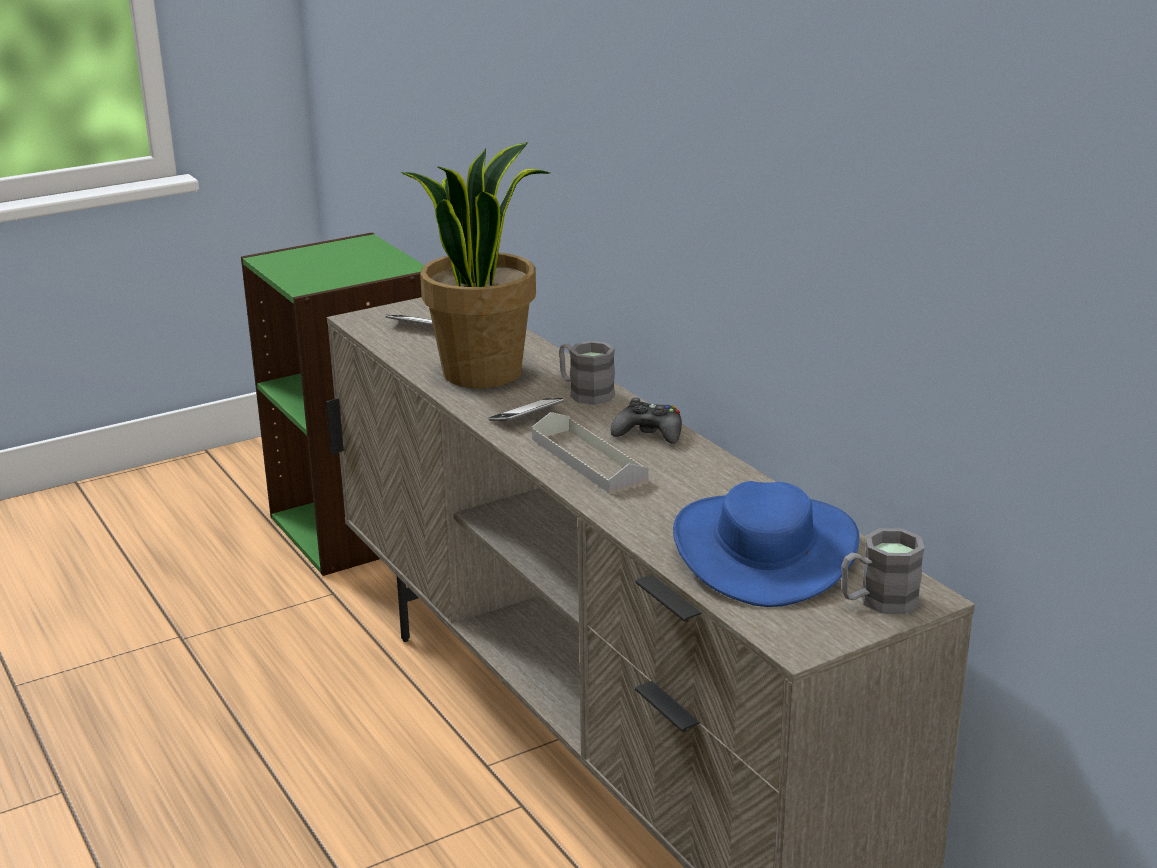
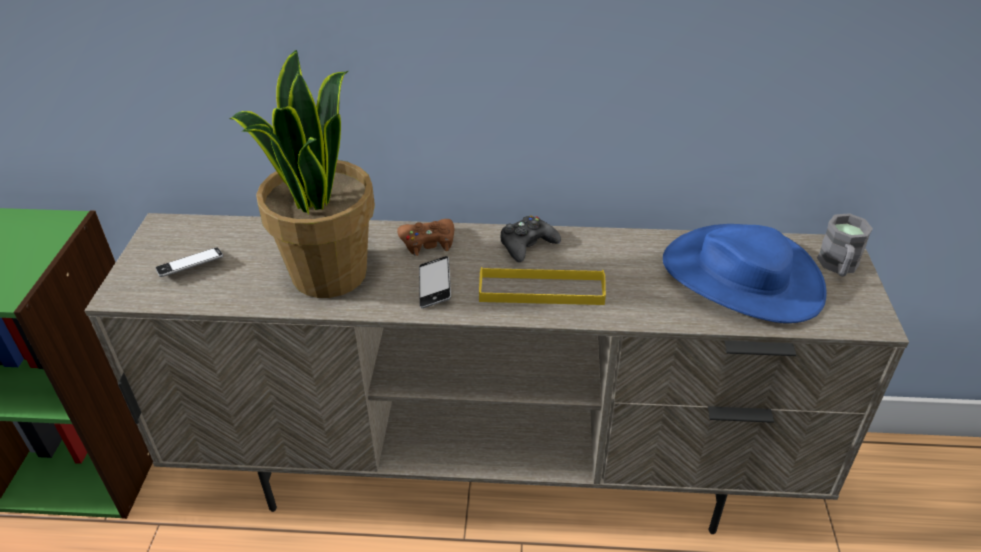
camera: 55 degrees left, 15 degrees up
grey tray [532,412,649,494] -> yellow tray [479,267,606,305]
grey mug [559,341,615,405] -> brown game controller [397,219,454,256]

